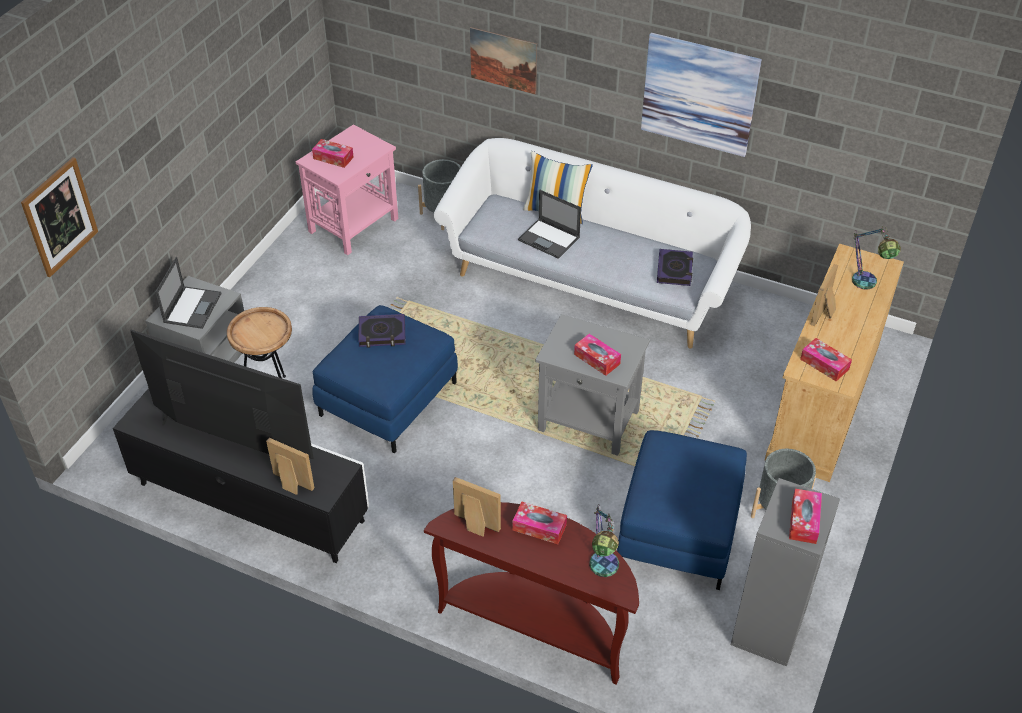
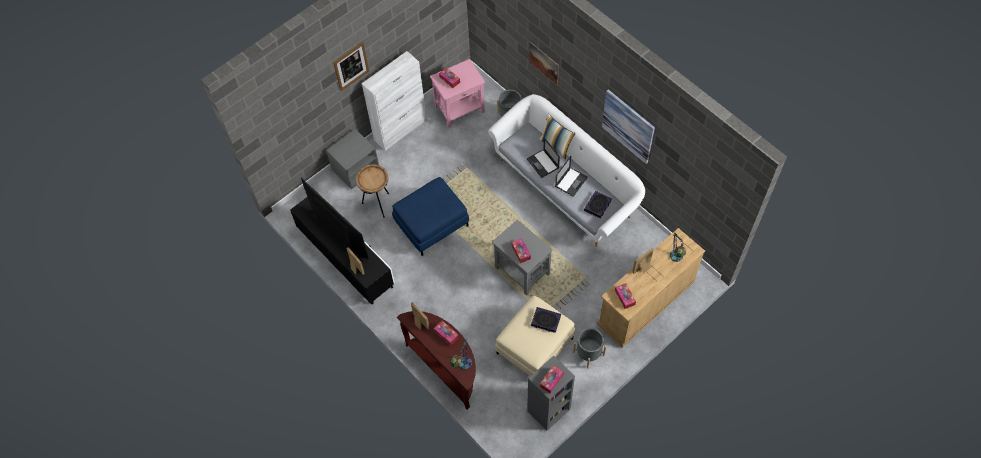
camera: 25 degrees right, 15 degrees up
picture [21,157,98,277] -> picture moved to [334,42,369,91]
laptop [155,257,222,329] -> laptop moved to [555,156,588,197]
book [358,314,406,348] -> book moved to [531,307,561,333]
blue ottoman [617,430,747,590] -> beige ottoman [495,295,576,376]
none -> white cabinet [362,51,427,151]

